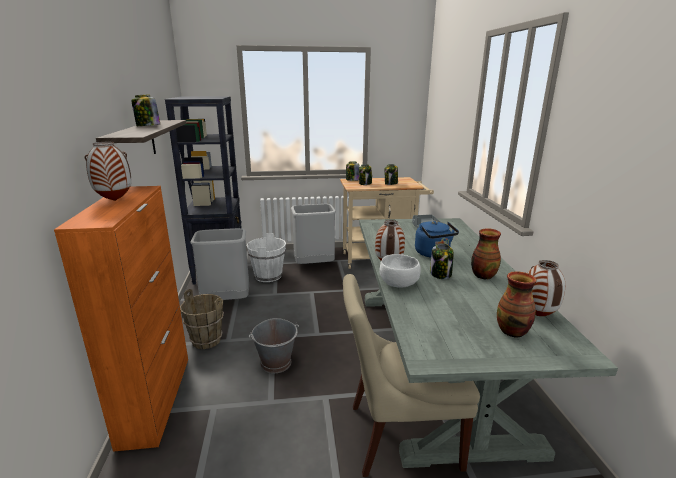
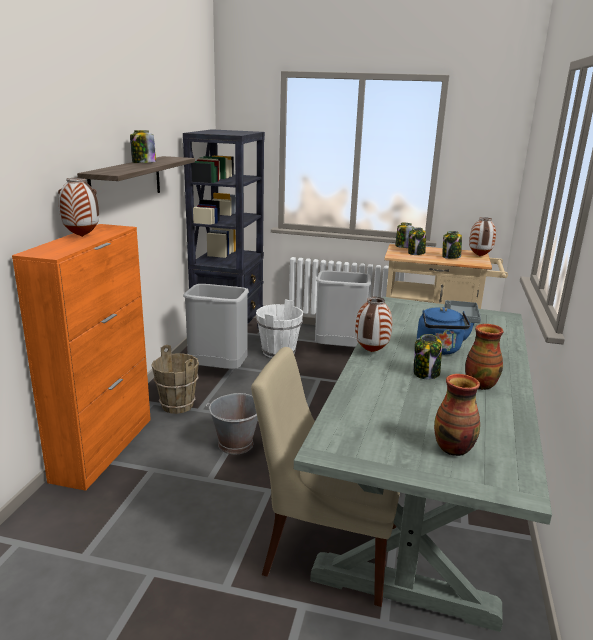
camera: 20 degrees right, 0 degrees up
white bowl [379,254,421,288] -> none
vase [528,260,565,316] -> vase moved to [469,217,496,256]

